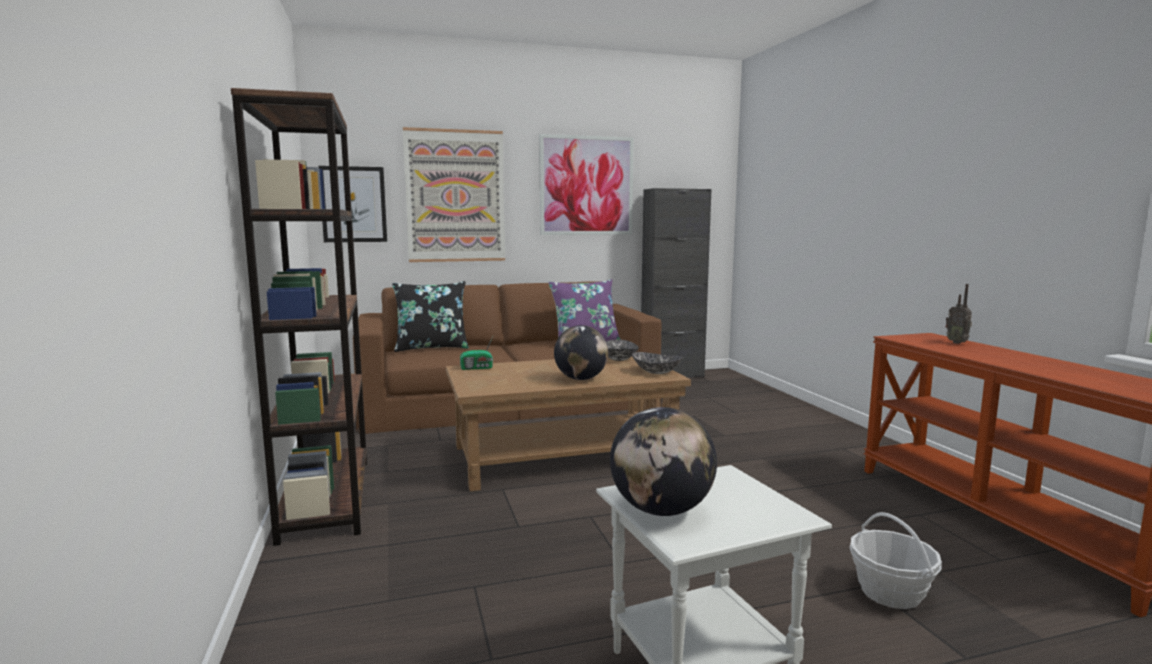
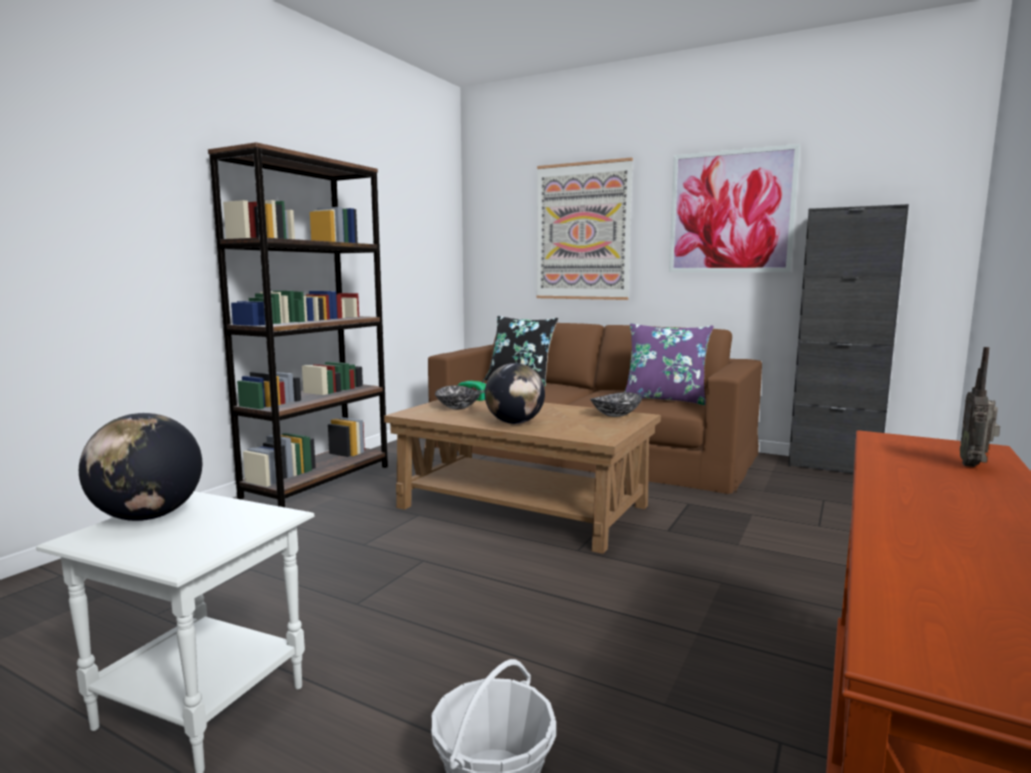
camera: 45 degrees right, 0 degrees up
picture [319,166,387,242] -> none
bowl [632,352,684,374] -> bowl moved to [435,385,480,409]

